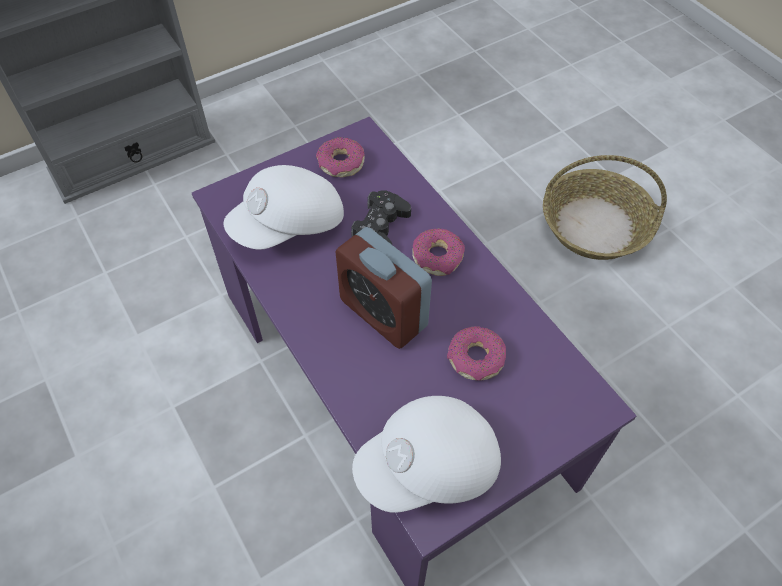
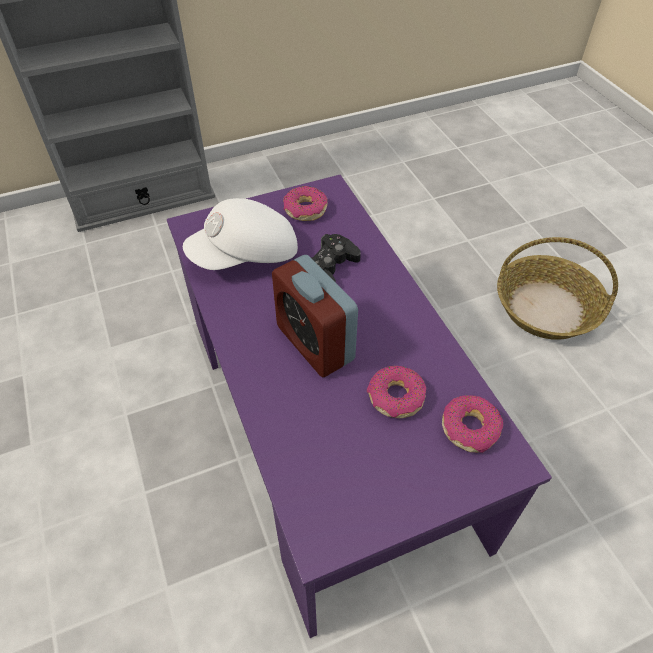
camera: 10 degrees right, 5 degrees down
white cap [352,396,501,513] -> none
donut [412,228,465,276] -> donut moved to [442,395,503,453]

